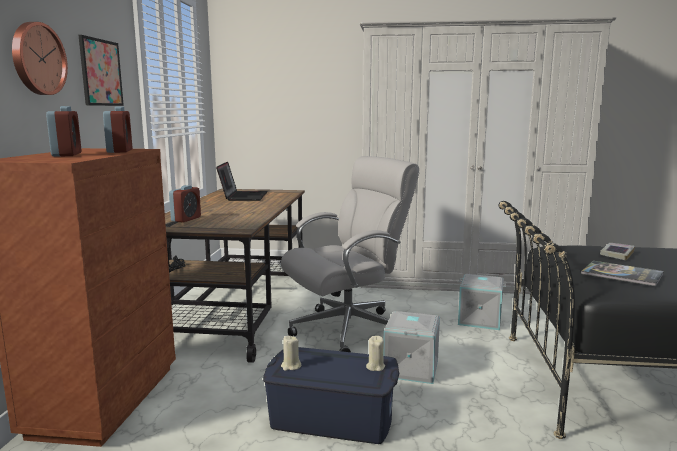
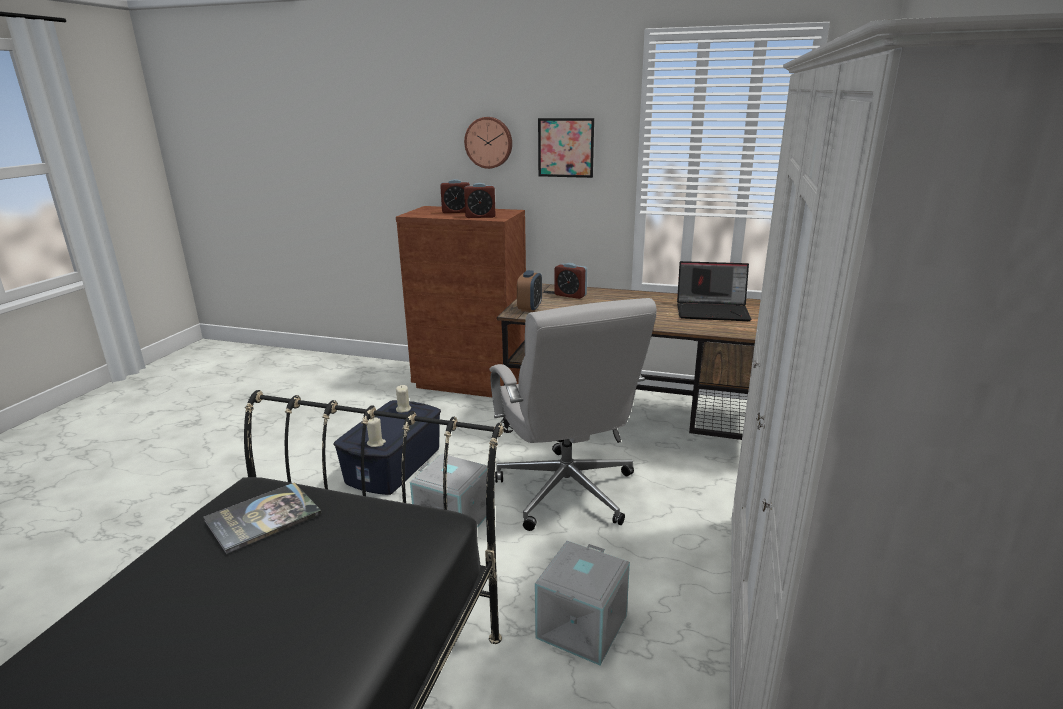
camera: 100 degrees right, 10 degrees up
book [600,243,635,260] -> none
none -> alarm clock [517,270,542,312]

